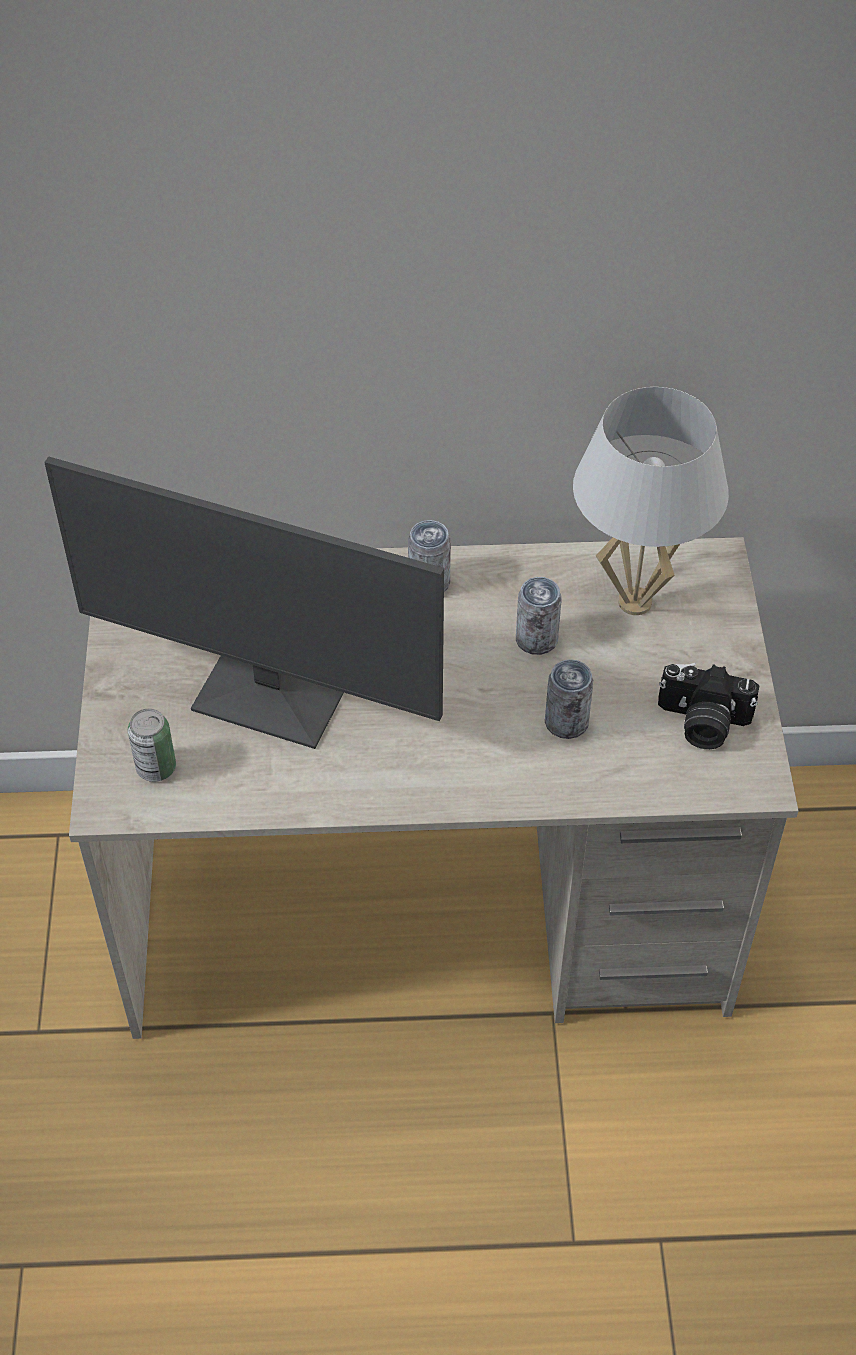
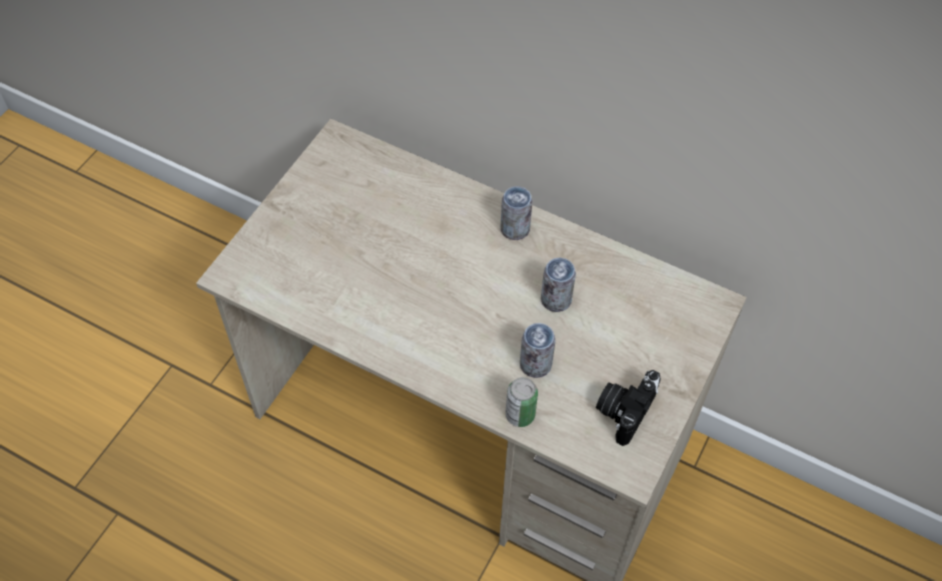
camera: 30 degrees right, 5 degrees up
monitor [44,456,444,749] -> none
can [128,709,176,782] -> can moved to [505,377,538,427]
white table lamp [573,387,729,615] -> none
camera [658,663,759,749] -> camera turned 75 degrees clockwise [596,370,661,446]

